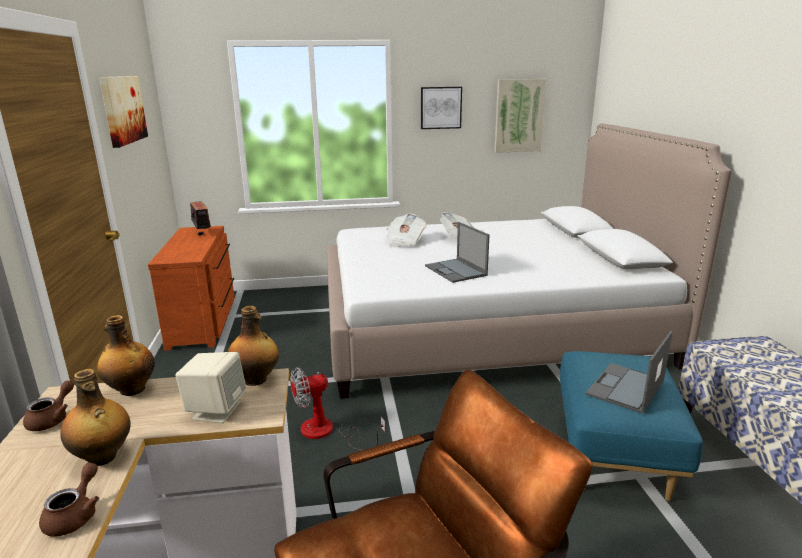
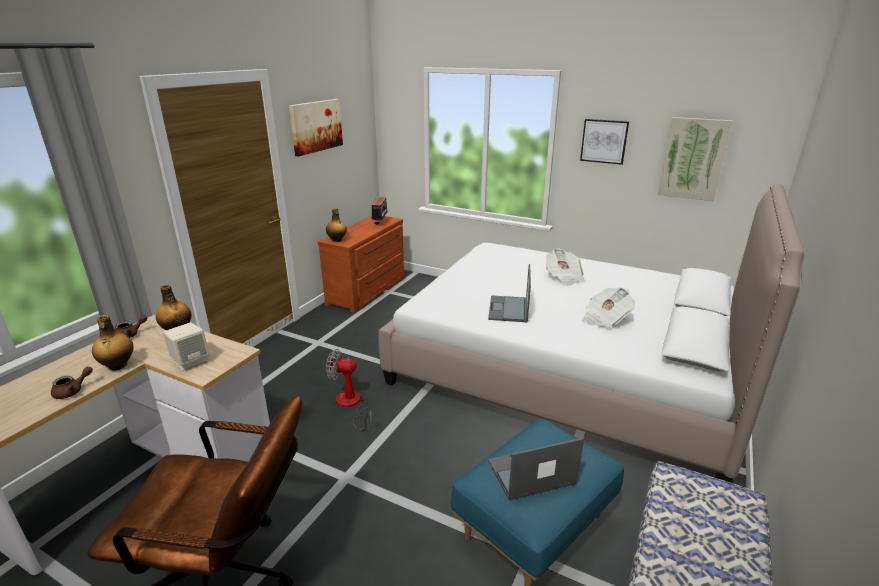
camera: 35 degrees right, 5 degrees up
bottle [228,306,279,386] -> bottle moved to [326,208,347,242]
newspaper [387,214,427,247] -> newspaper moved to [582,288,635,328]

